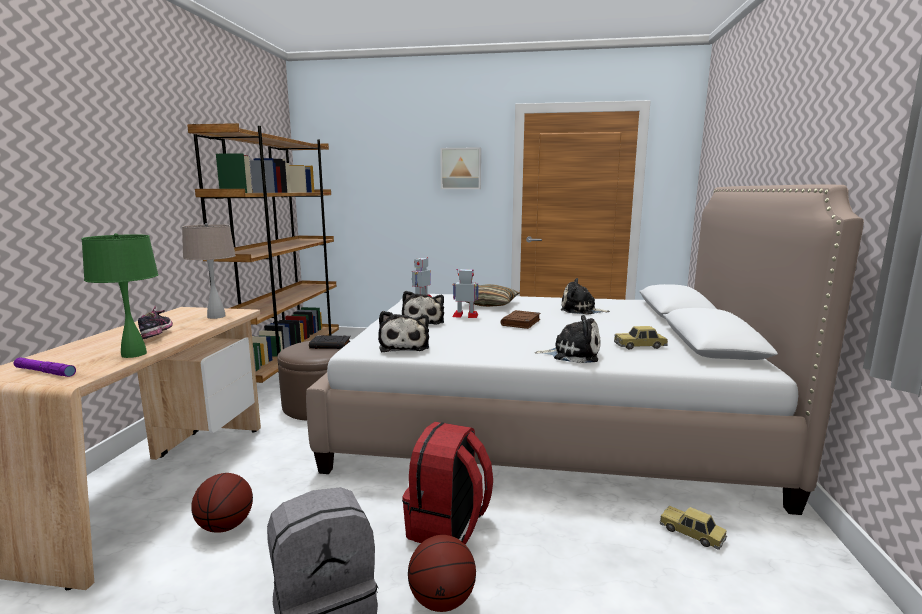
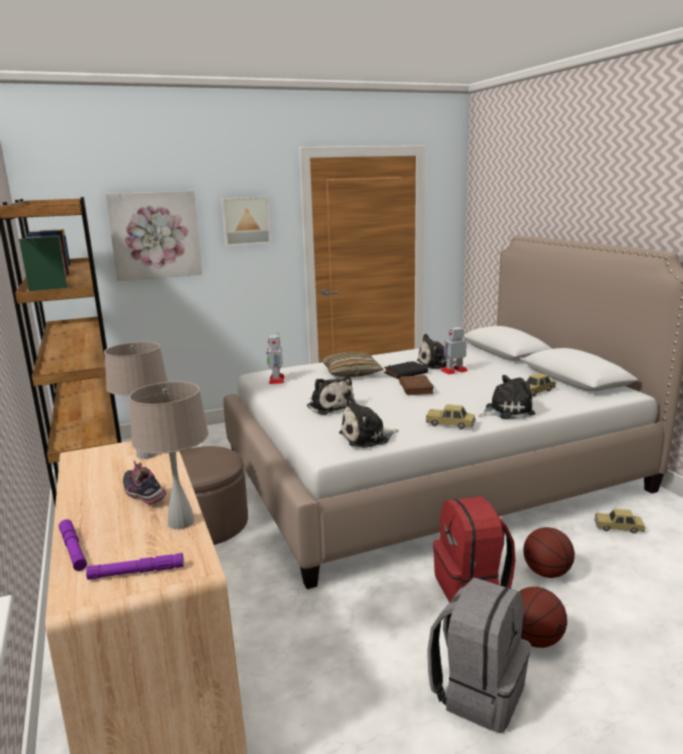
camera: 30 degrees left, 5 degrees up
green table lamp [81,233,159,358] -> beige table lamp [129,381,208,529]
basketball [191,473,253,533] -> basketball moved to [523,527,575,578]
black book [309,335,351,349] -> black book moved to [384,361,428,379]
plush toy [378,311,429,352] -> plush toy turned 105 degrees clockwise [339,396,399,448]
toy robot [452,269,479,318] -> toy robot moved to [441,327,468,375]
none -> purple flashlight [59,519,87,571]
none -> picture [105,191,202,281]
none -> toy car [426,404,476,429]

